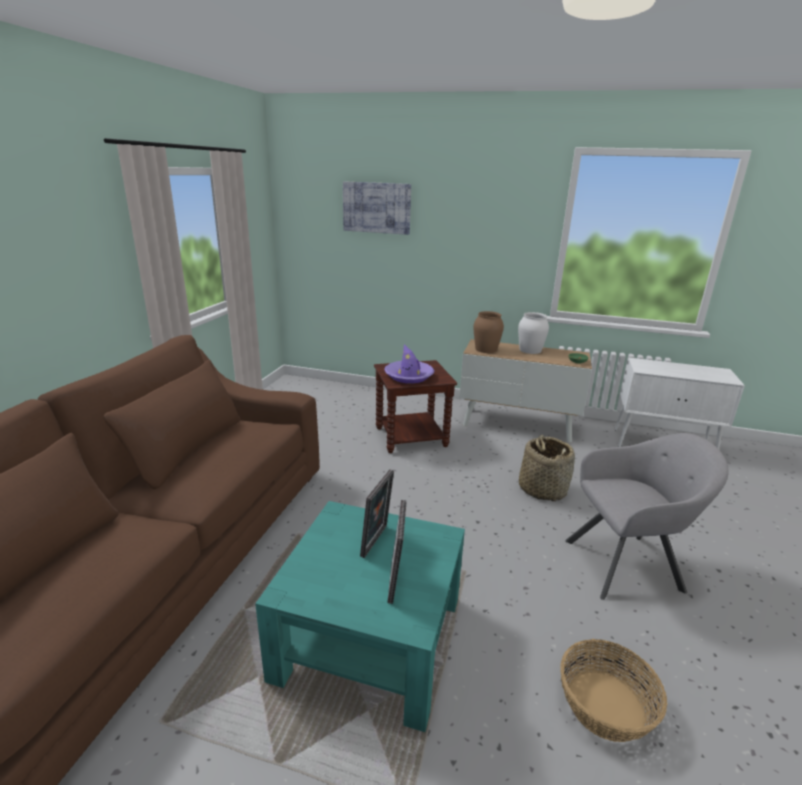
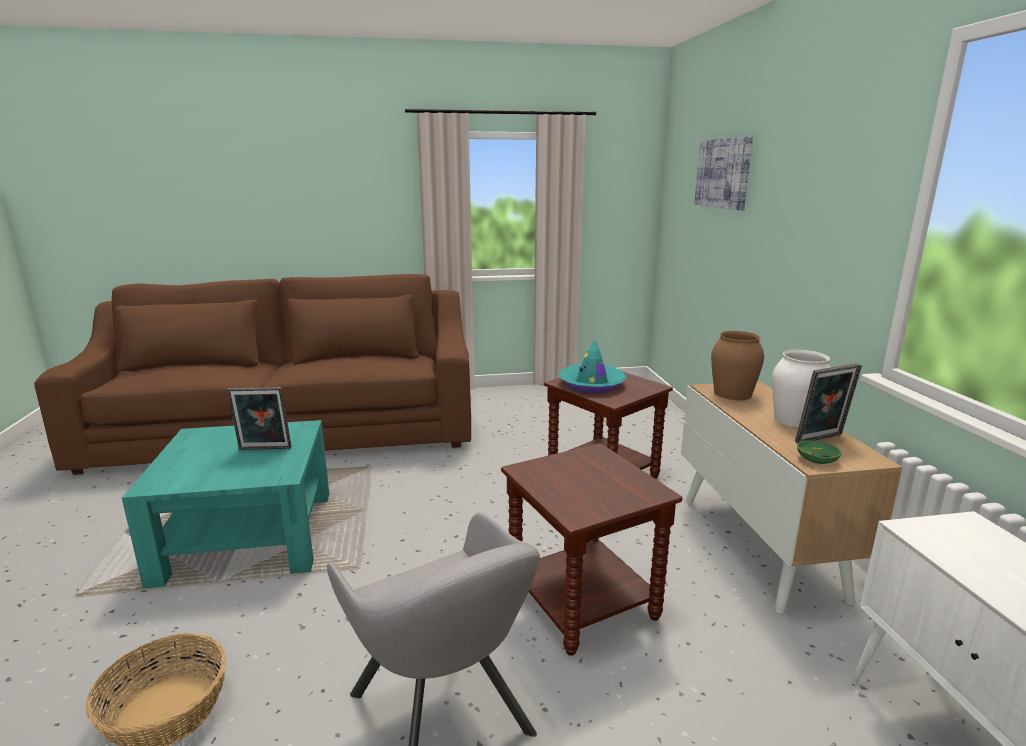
camera: 65 degrees right, 5 degrees down
purple hat [384,344,434,383] -> turquoise hat [559,340,626,393]
picture frame [387,500,407,604] -> picture frame moved to [795,363,862,443]
basket [519,435,575,501] -> brown side table [501,443,682,656]

